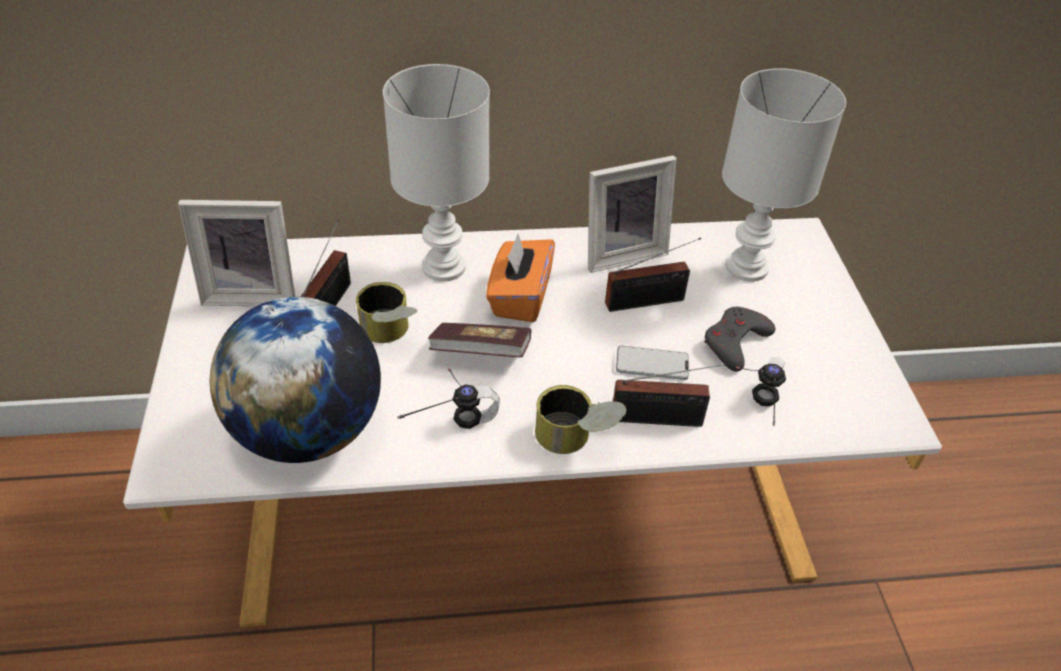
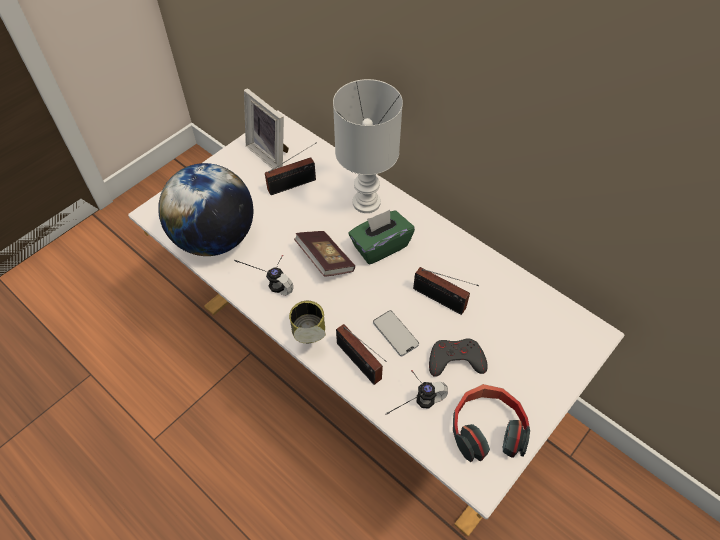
camera: 50 degrees right, 10 degrees up
can [356,282,417,343] -> none
orange tissue box [486,234,555,322] -> green tissue box [349,210,415,264]
picture frame [588,155,676,273] -> none
white table lamp [722,68,846,282] -> none
none -> headphones [453,384,530,462]

